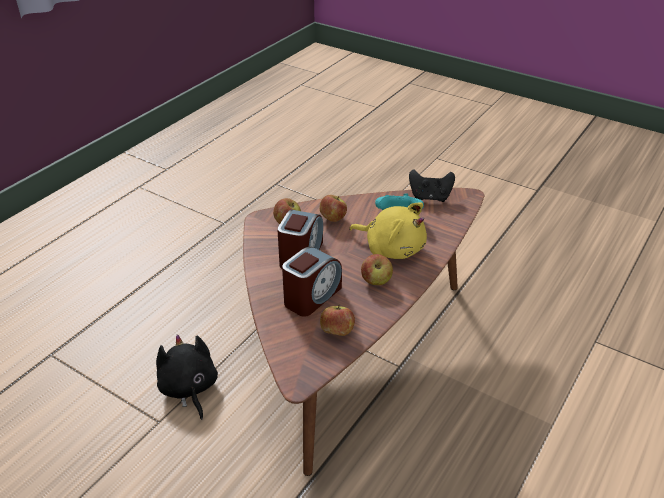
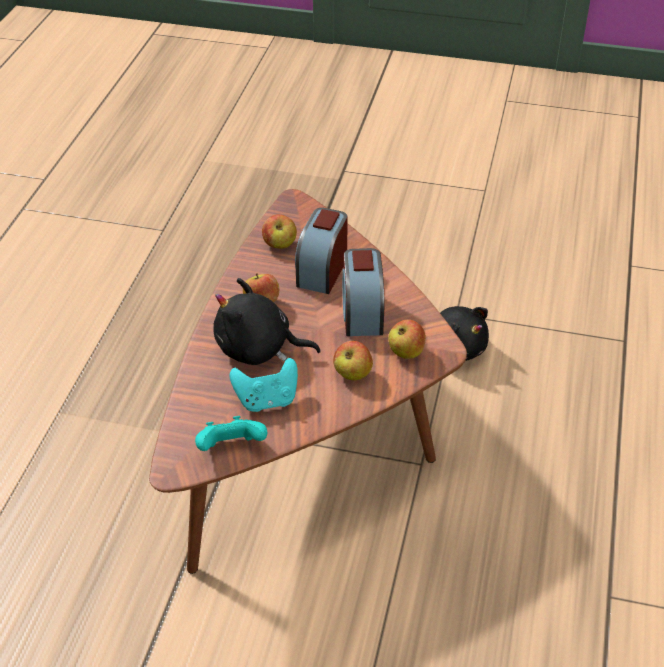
camera: 160 degrees right, 5 degrees up
yellow plush toy [349,203,427,259] -> black plush toy [213,278,321,365]
black game controller [409,170,455,202] -> turquoise game controller [195,416,267,451]

